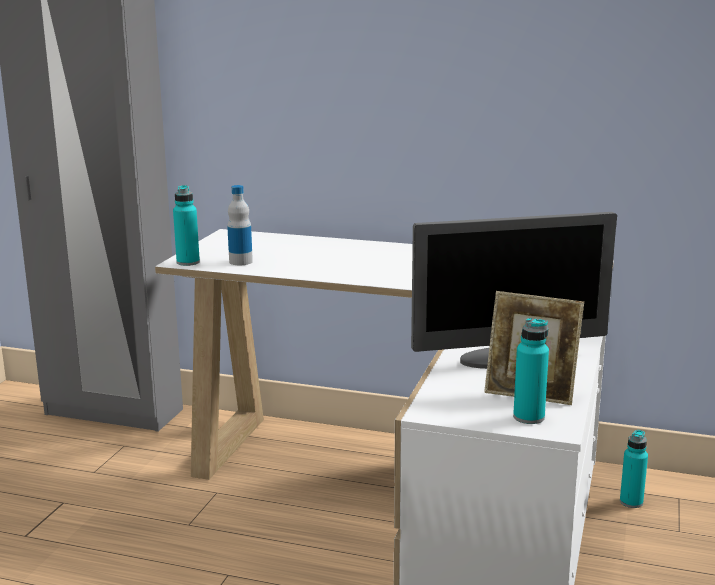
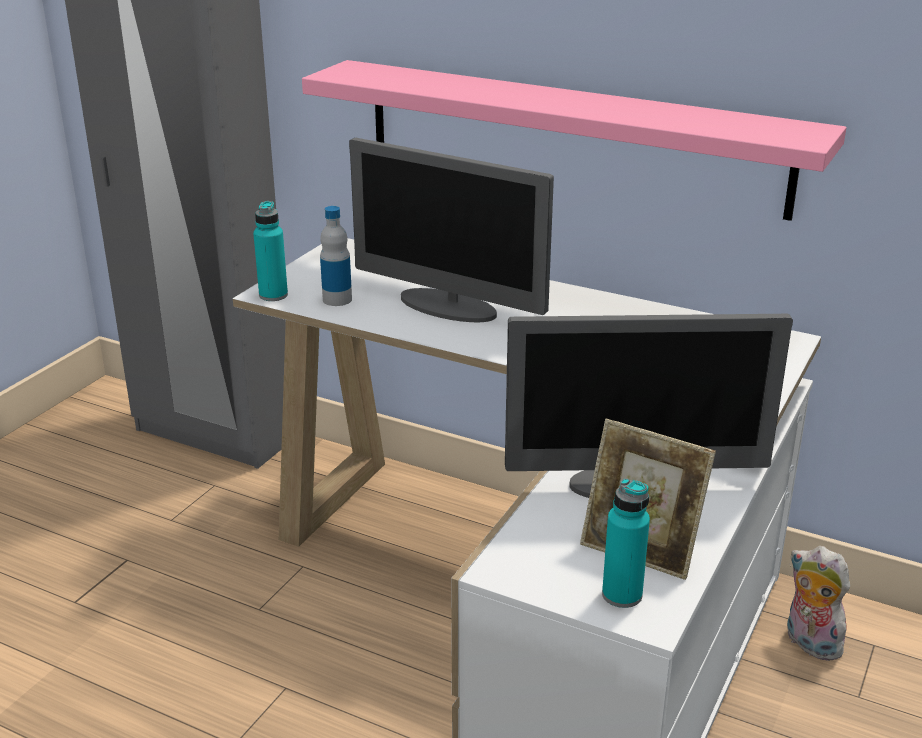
camera: 10 degrees right, 10 degrees up
turquoise bottle [620,430,648,508] -> plush toy [787,546,851,661]
none -> pink shelf [302,60,846,221]
none -> monitor [349,138,554,322]

